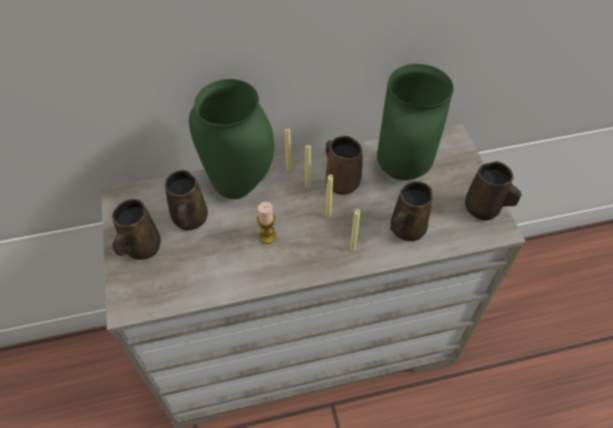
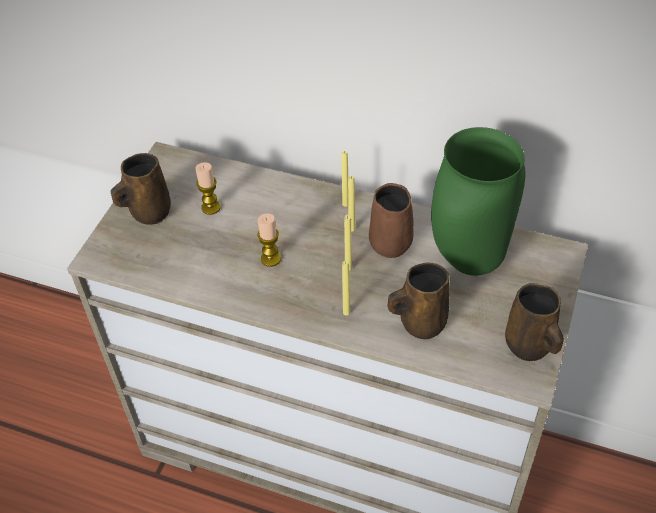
camera: 35 degrees right, 5 degrees down
brown mug [165,170,208,230] -> candle [196,162,221,215]
green vase [189,79,274,199] -> none

